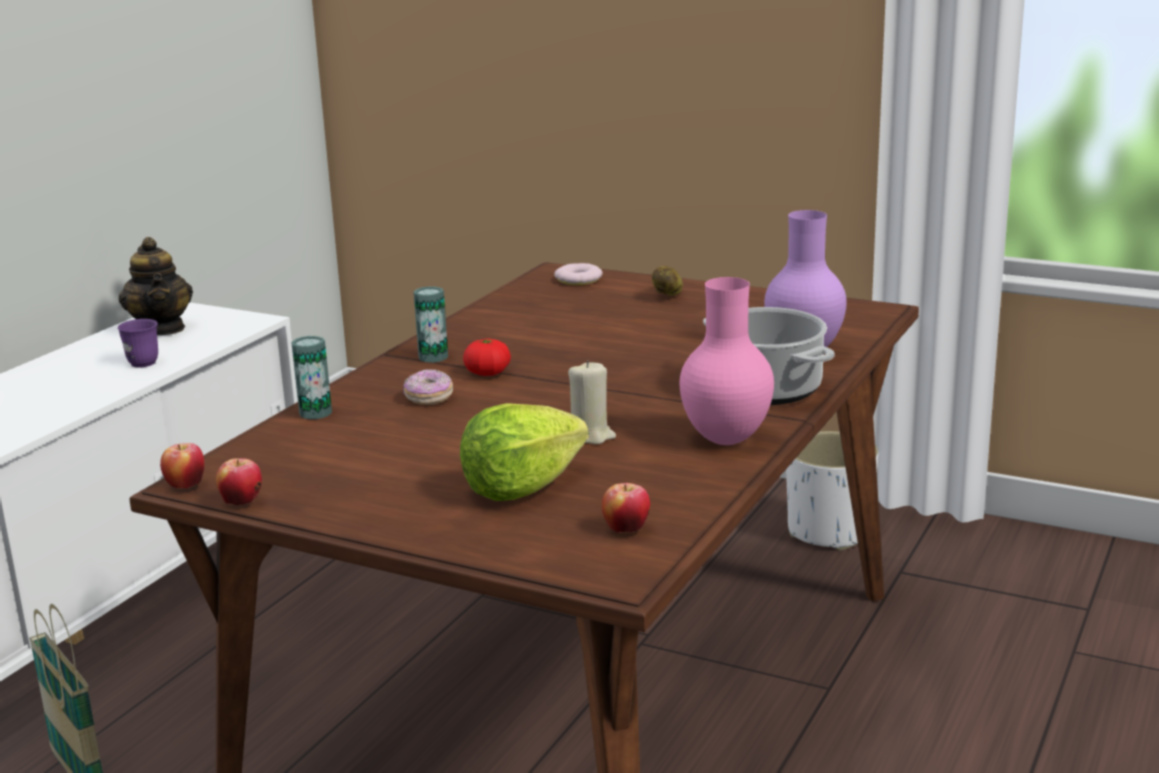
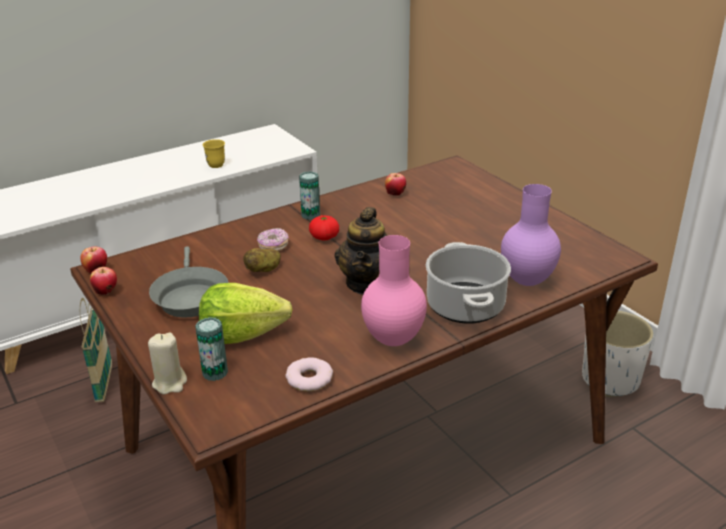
camera: 30 degrees right, 10 degrees up
purple mug [118,319,158,367] -> yellow mug [203,139,225,168]
teapot [119,237,193,335] -> teapot moved to [335,207,387,295]
can [291,336,332,419] -> can moved to [195,317,228,381]
donut [554,263,603,285] -> donut moved to [285,358,333,391]
beige candle [568,360,616,444] -> beige candle moved to [148,333,187,394]
apple [602,483,650,533] -> apple moved to [385,173,406,196]
potato [652,266,683,296] -> potato moved to [243,248,281,272]
none -> grey frying pan [149,246,228,318]

